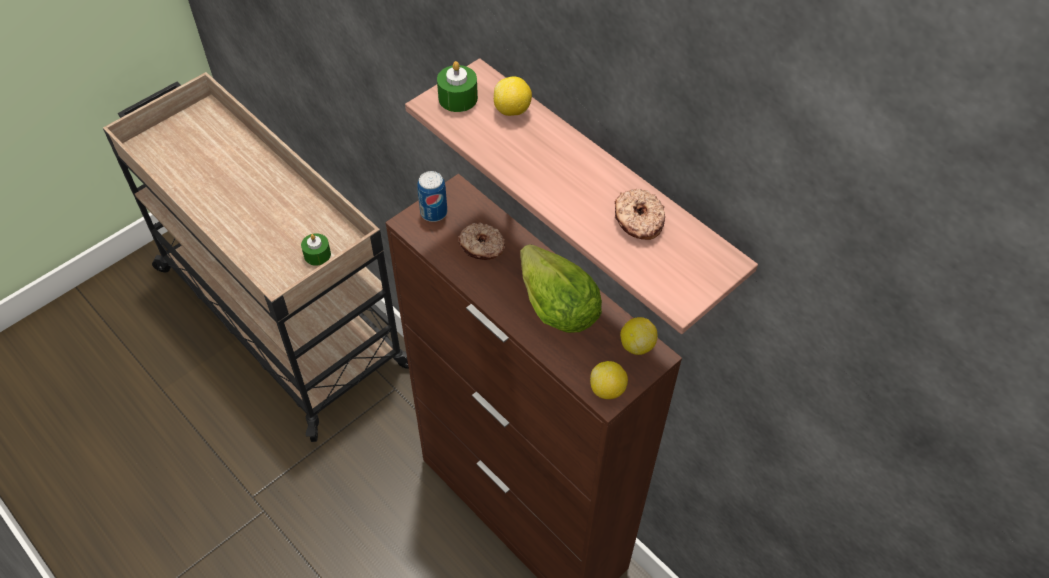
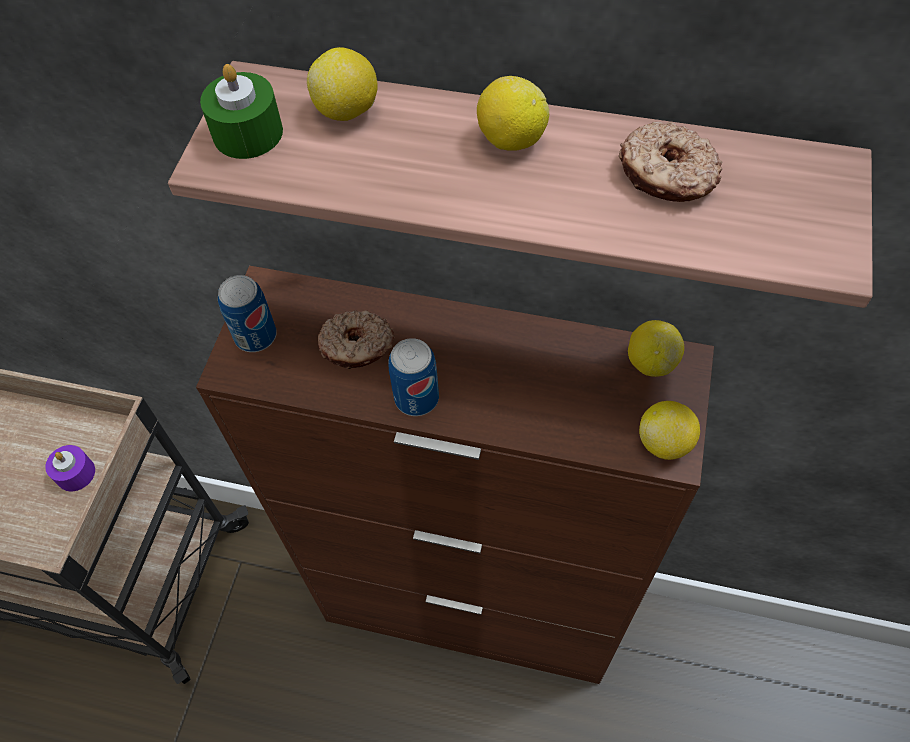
camera: 30 degrees left, 5 degrees up
green candle [301,233,331,266] -> purple candle [45,445,95,491]
lettuce [520,244,602,333] -> none
none -> can [389,338,439,416]
none -> lemon [477,76,549,151]

